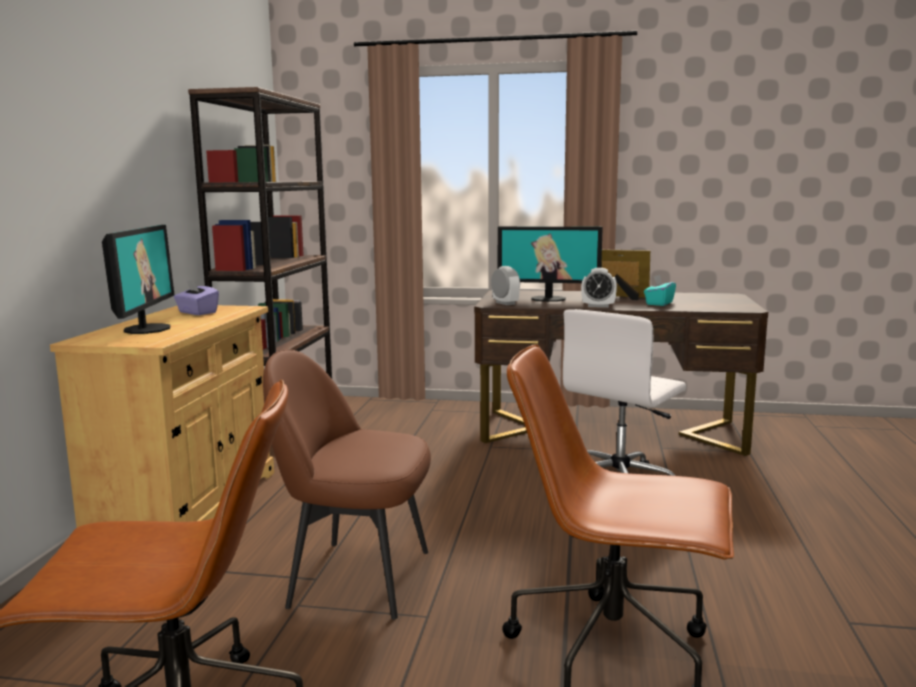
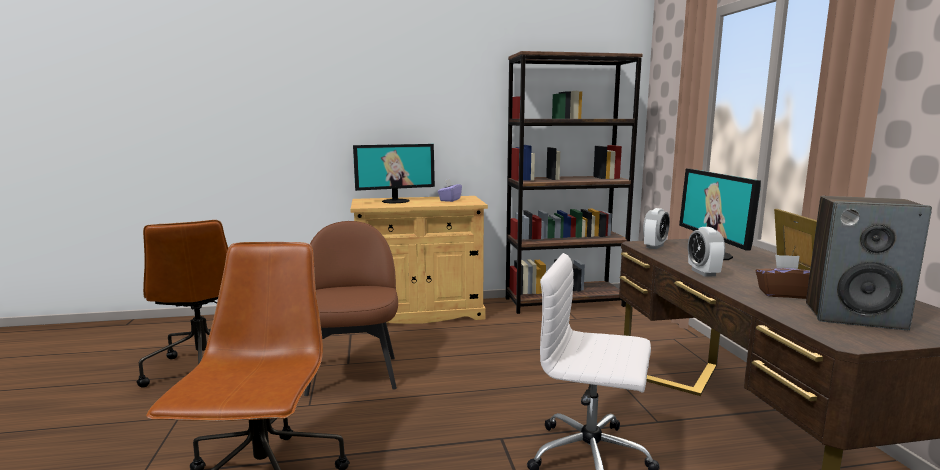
camera: 70 degrees right, 0 degrees up
turquoise tissue box [644,275,676,306] -> brown tissue box [756,254,810,299]
none -> speaker [806,196,932,330]

